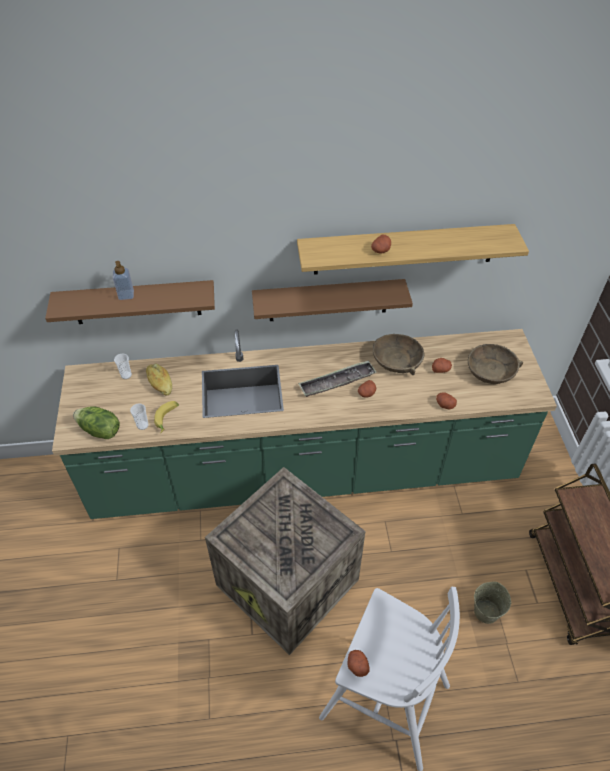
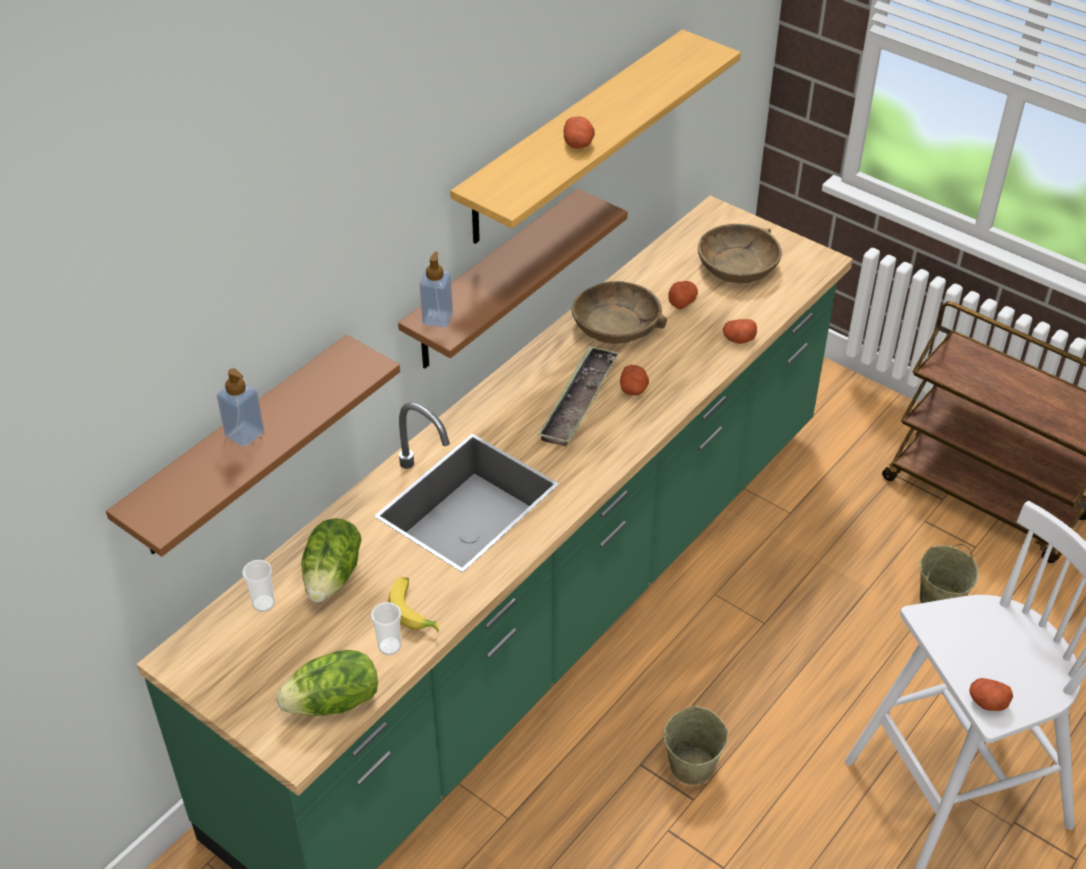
camera: 45 degrees left, 5 degrees down
bread [146,364,172,395] -> lettuce [302,518,361,603]
crate [205,467,366,655] -> beige bucket [663,706,728,785]
none -> soap dispenser [419,252,453,327]

